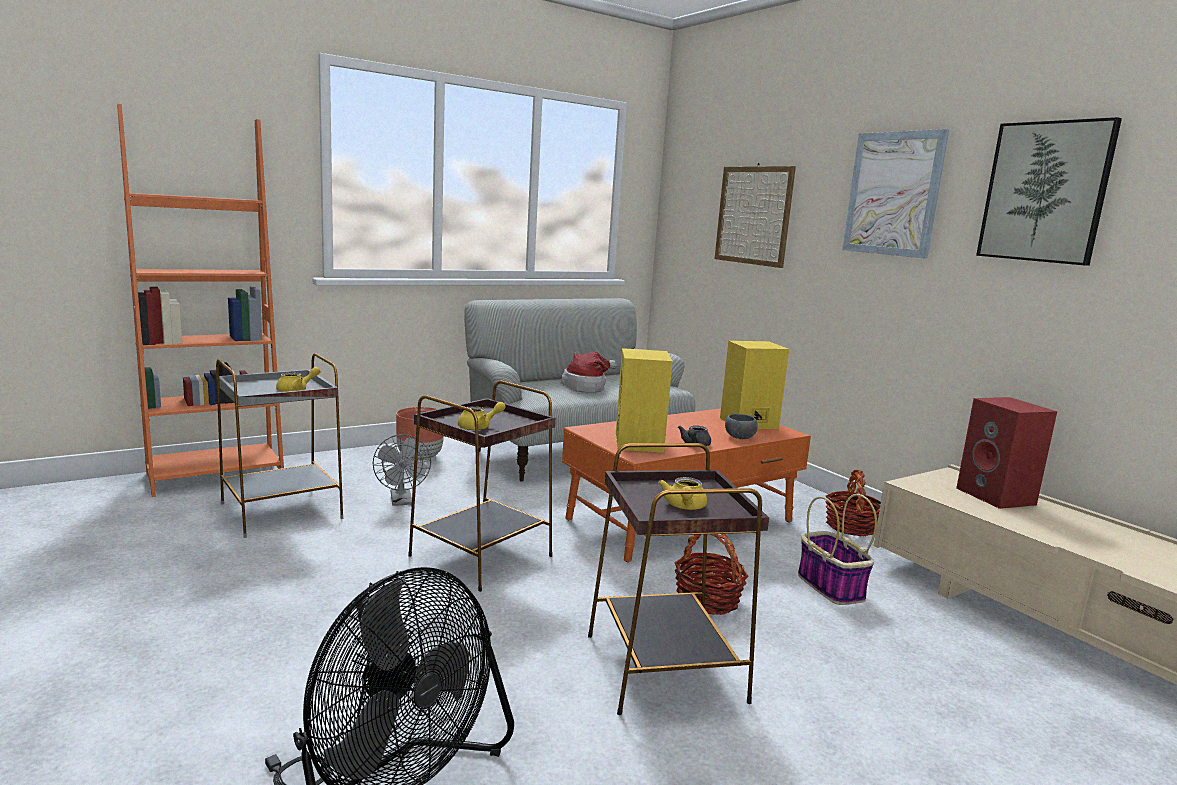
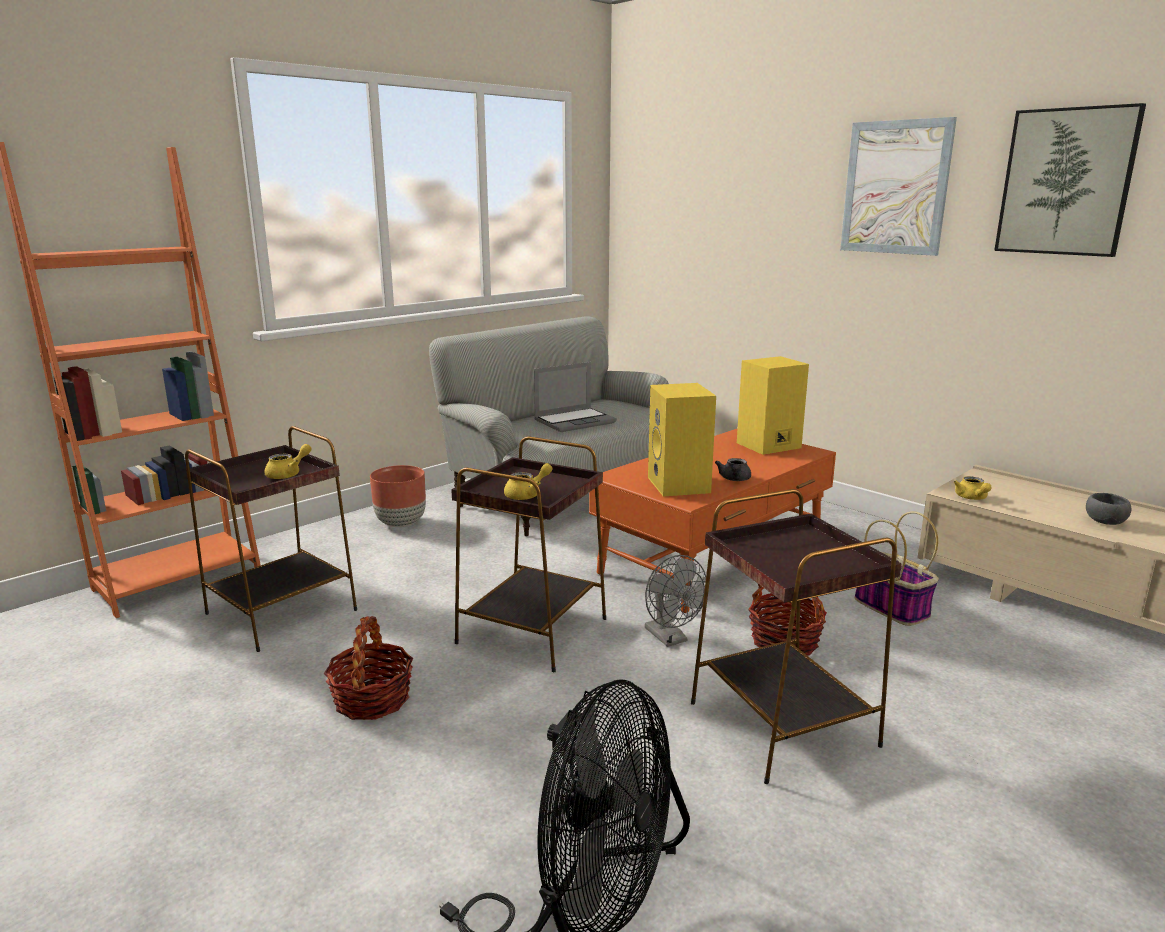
camera: 10 degrees left, 5 degrees up
grey side table [216,353,343,538] -> brown side table [185,426,357,652]
grey fan [373,434,431,506] -> grey fan moved to [645,555,706,647]
hat [561,352,617,393] -> laptop [534,362,617,432]
yellow teapot [659,477,707,510] -> yellow teapot moved to [954,476,992,500]
picture [714,163,796,268] -> none
grey bowl [725,414,758,439] -> grey bowl moved to [1086,493,1131,525]
basket [825,469,881,536] -> basket moved to [324,616,413,720]
red speaker [956,397,1057,509] -> none

